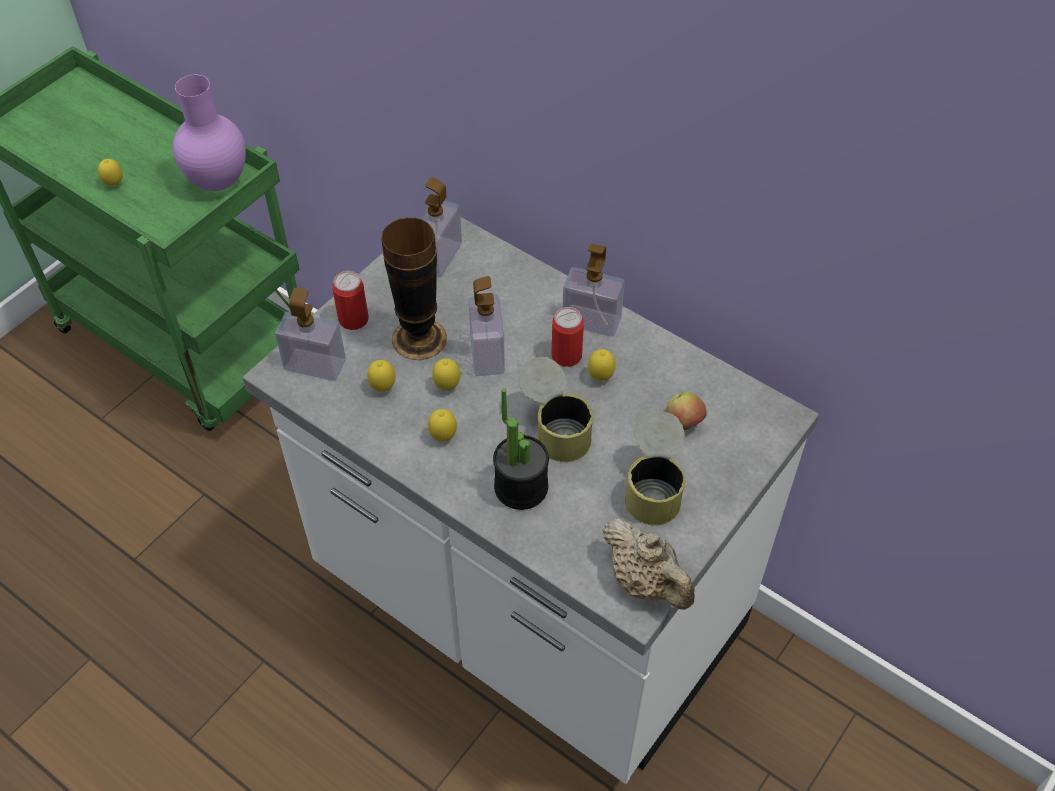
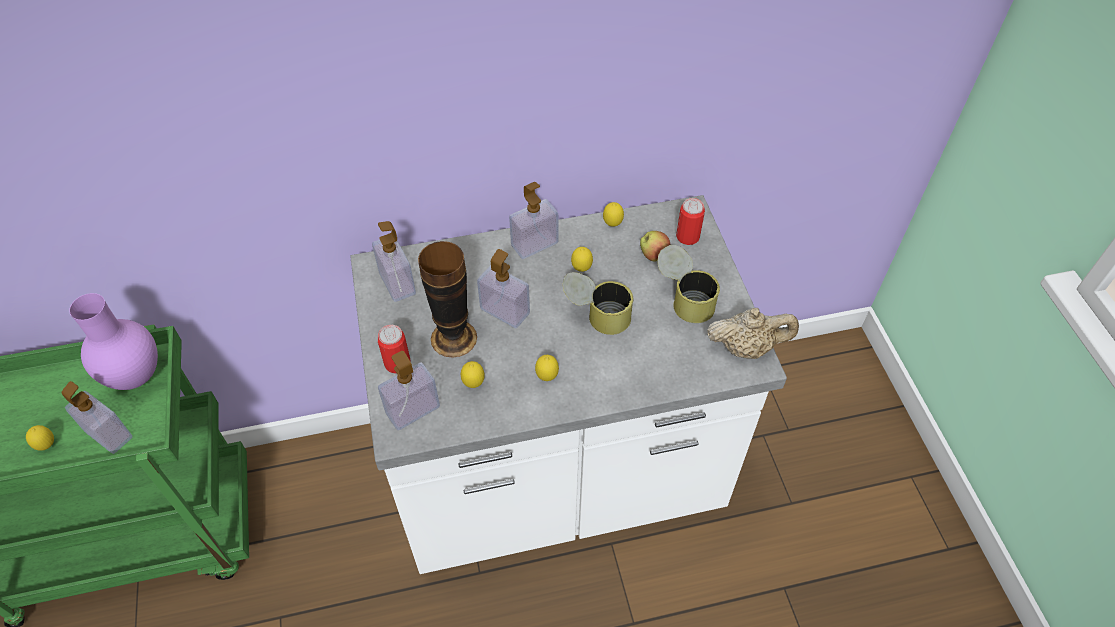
camera: 50 degrees left, 0 degrees up
lemon [432,358,460,390] -> lemon moved to [603,202,624,227]
potted plant [493,388,549,510] -> none
can [551,307,584,367] -> can moved to [676,198,705,245]
none -> soap dispenser [62,381,132,454]

